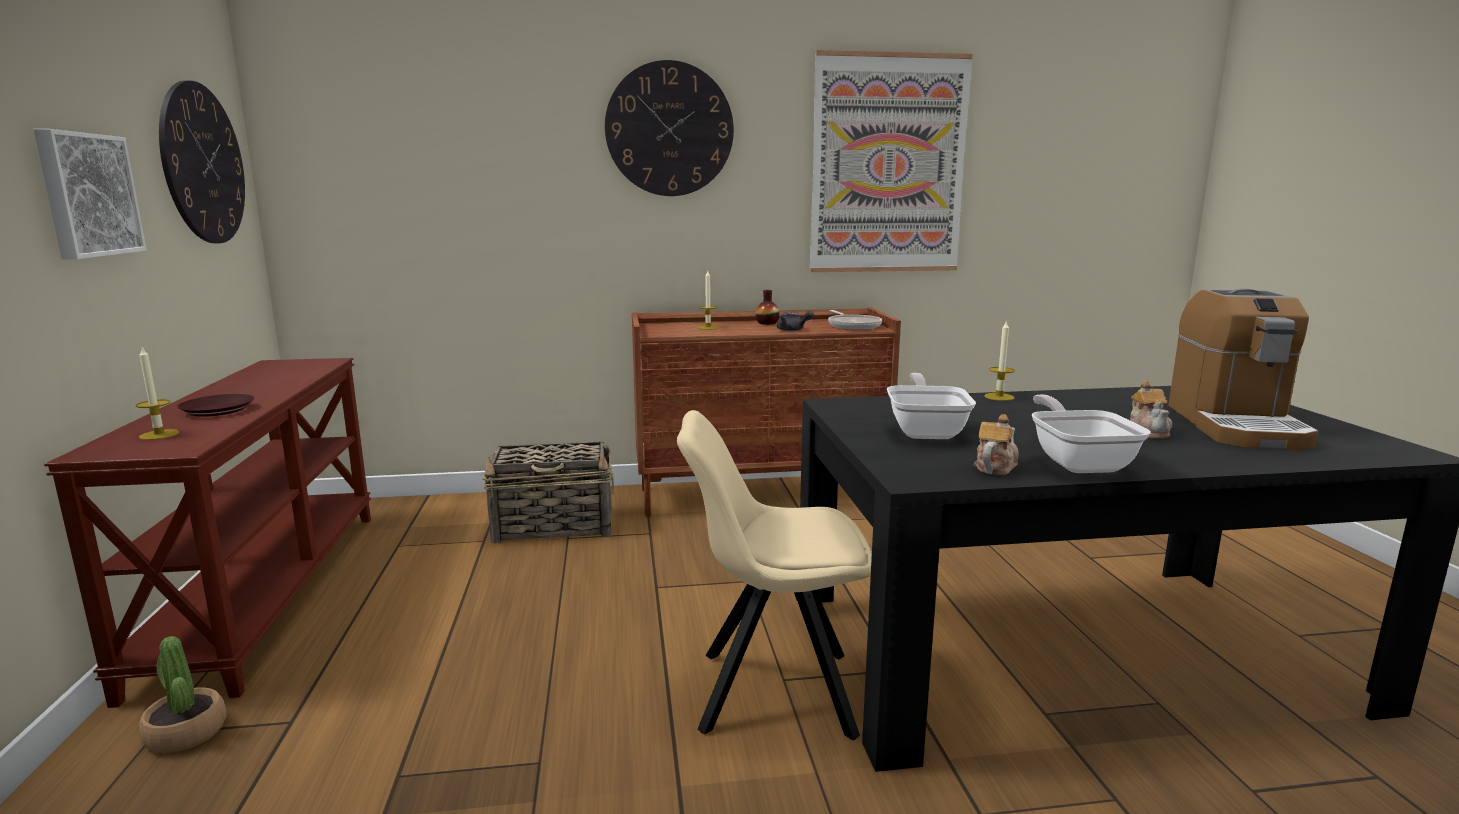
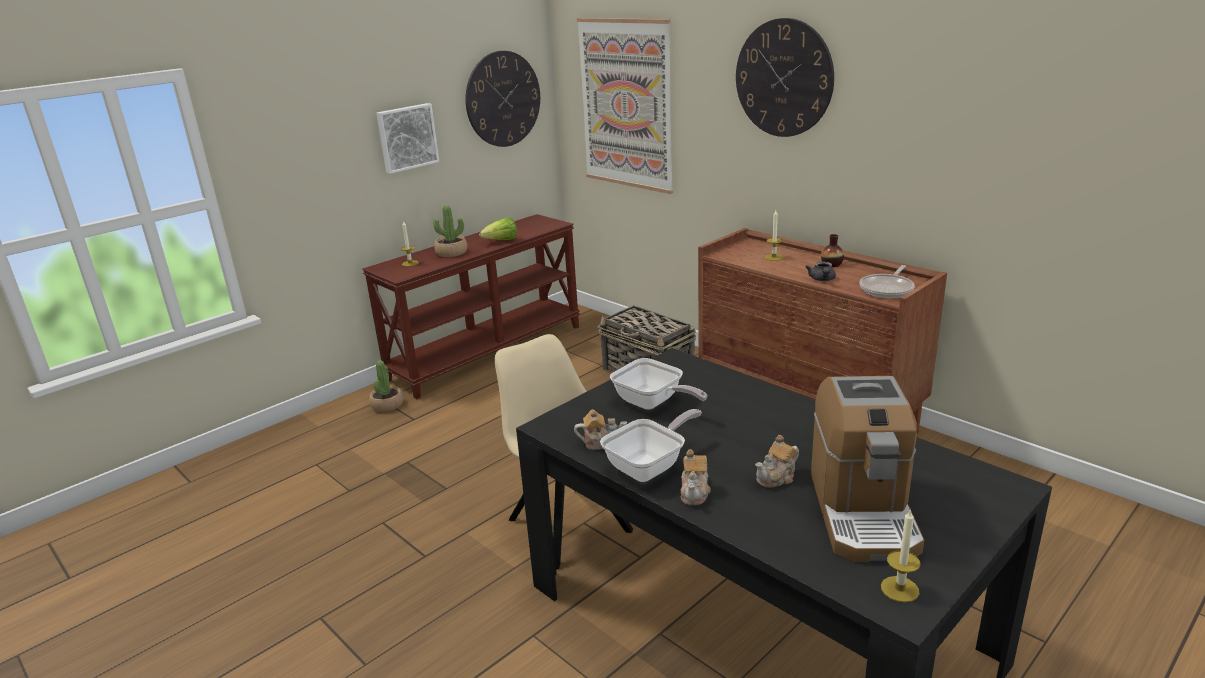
camera: 55 degrees right, 10 degrees up
brown plate [177,394,254,417] -> potted plant [433,205,467,257]
picture [810,50,973,272] -> picture moved to [577,18,673,194]
frying pan [887,373,976,439] -> frying pan turned 75 degrees clockwise [610,358,707,410]
candle [984,320,1015,401] -> candle moved to [881,509,920,602]
coffee machine [1168,289,1319,450] -> coffee machine turned 60 degrees counterclockwise [811,376,924,562]
none -> lettuce [479,217,517,240]
none -> teapot [681,449,711,506]

